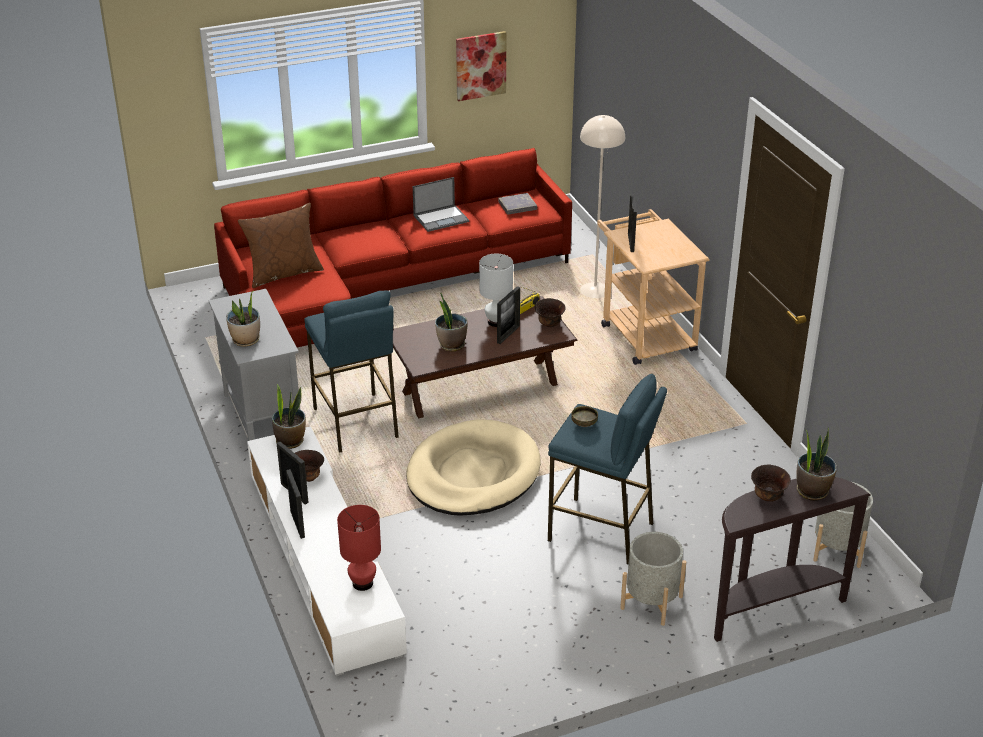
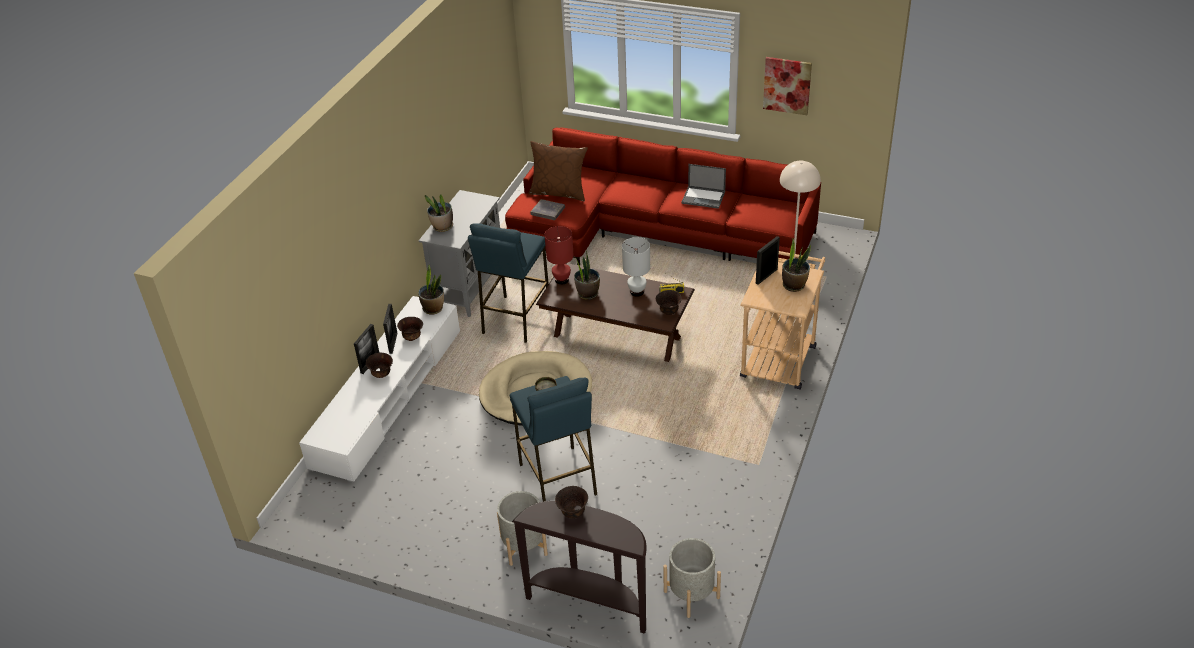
camera: 45 degrees right, 5 degrees up
red table lamp [337,505,381,591] -> red table lamp moved to [544,226,574,285]
picture frame [497,286,520,344] -> none
grey book [498,193,537,214] -> grey book moved to [530,199,565,220]
potted plant [796,427,837,501] -> potted plant moved to [782,239,811,292]
none -> brown bowl [366,353,393,378]

